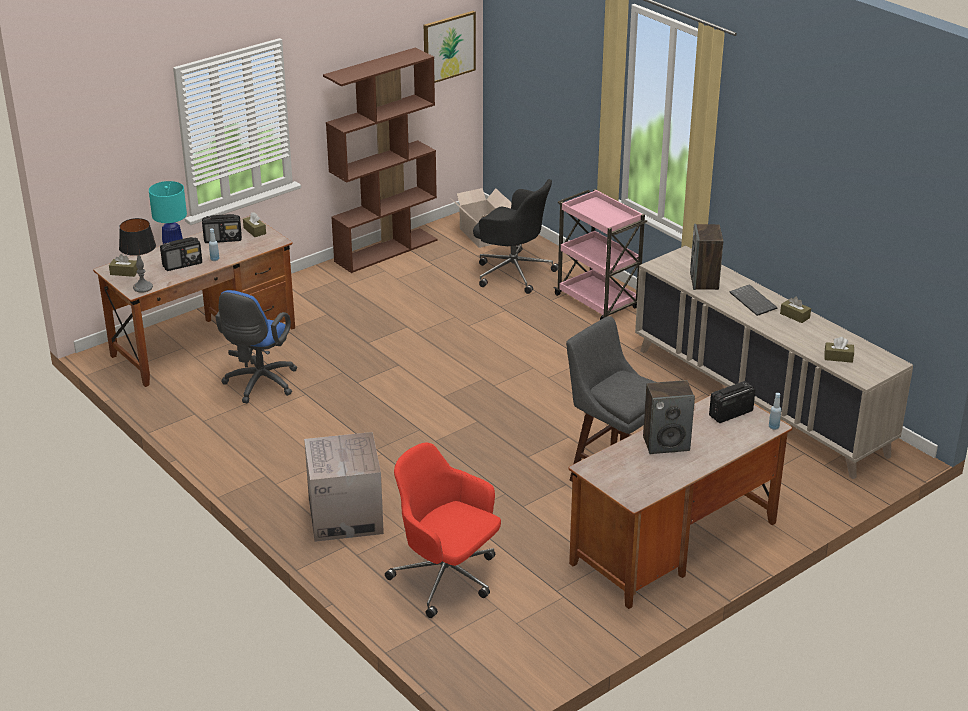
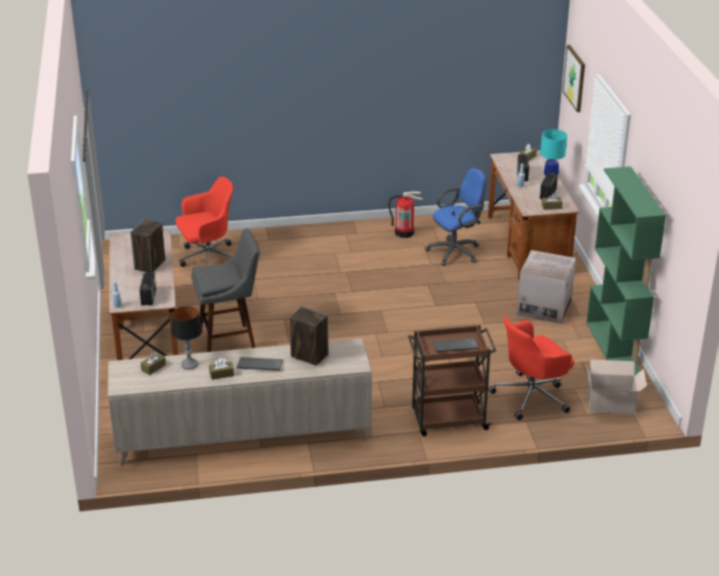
camera: 120 degrees right, 0 degrees up
table lamp [119,218,156,293] -> table lamp moved to [170,306,203,370]
blue office chair [215,290,297,403] -> blue office chair turned 105 degrees clockwise [425,168,486,266]
cardboard box [304,432,384,542] -> cardboard box moved to [517,250,576,325]
brown bookcase [323,47,438,273] -> green bookcase [586,166,666,376]
picture [424,11,476,83] -> picture moved to [563,45,585,112]
black office chair [473,179,558,294] -> red office chair [488,316,574,420]
pink cart [553,189,647,320] -> brown cart [408,325,496,436]
none -> fire extinguisher [388,191,423,238]
none -> keyboard [433,338,479,352]

